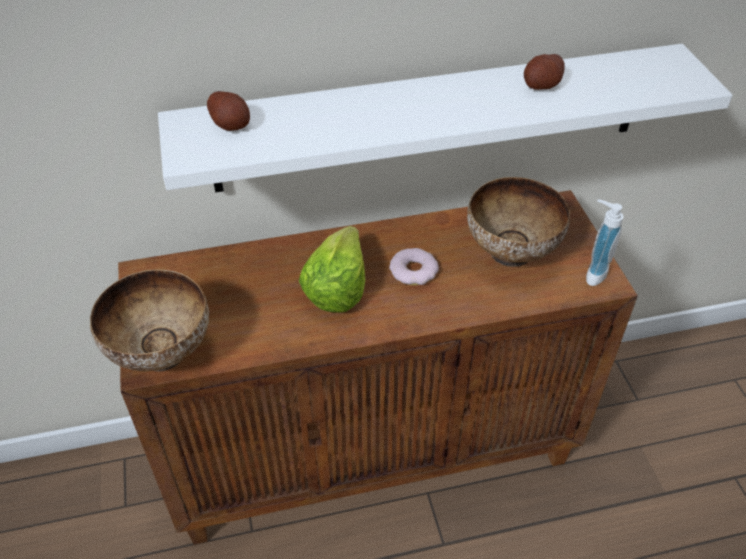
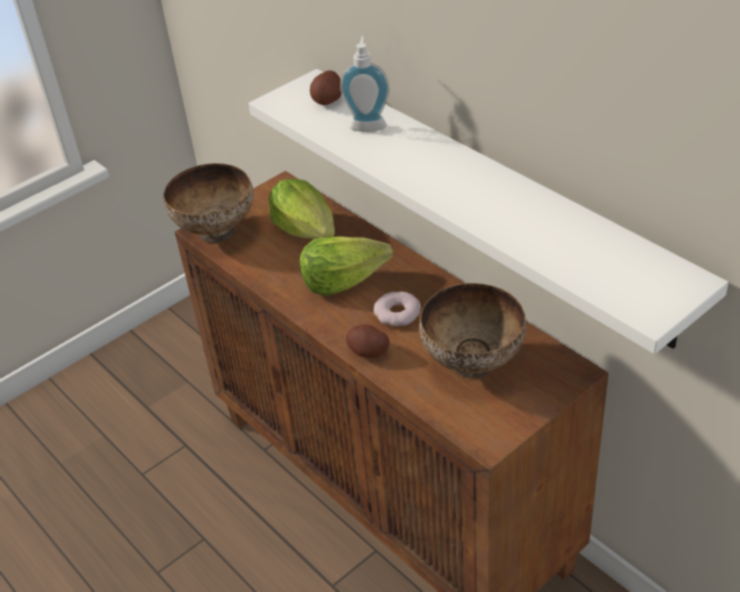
camera: 65 degrees right, 5 degrees down
potato [524,54,565,90] -> potato moved to [346,324,390,358]
soap dispenser [586,199,624,286] -> soap dispenser moved to [340,36,390,132]
none -> lettuce [269,179,335,239]

